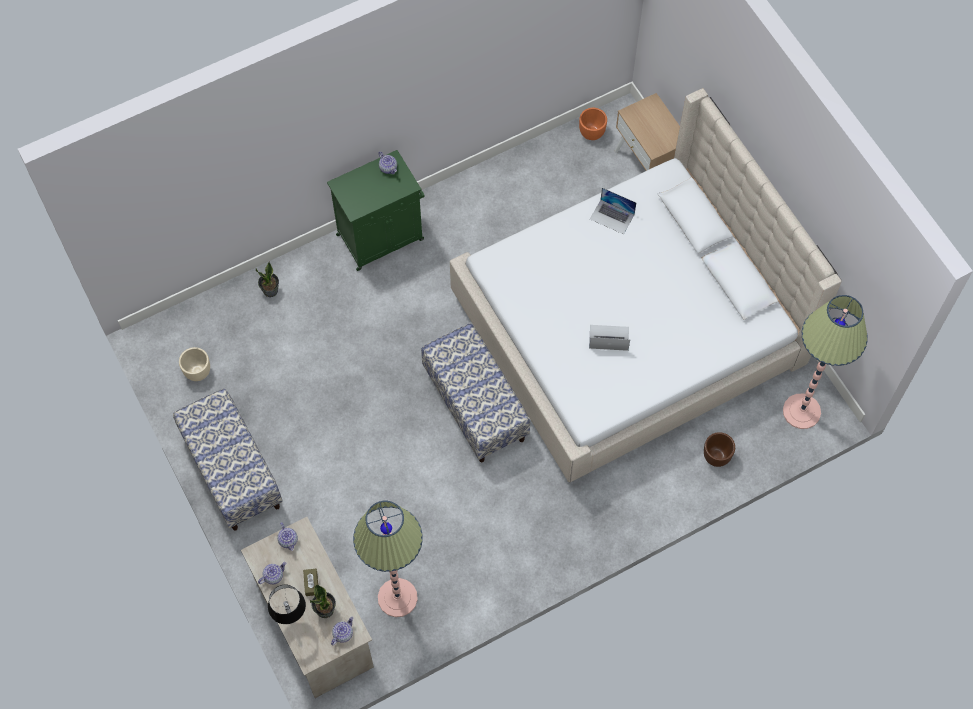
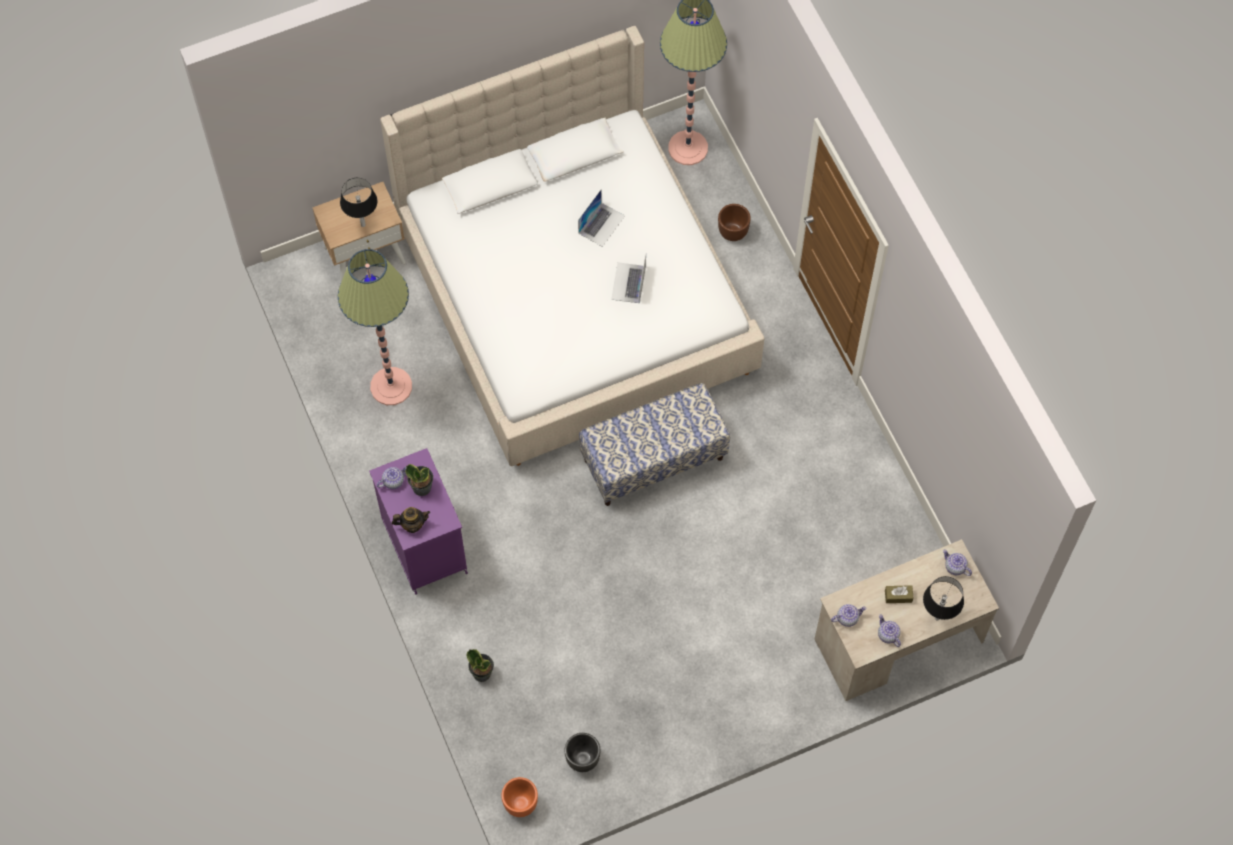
camera: 85 degrees left, 0 degrees up
bench [173,388,283,530] -> none
beige planter [179,347,210,381] -> black planter [564,733,601,772]
potted plant [310,584,336,618] -> potted plant moved to [405,464,433,496]
green cabinet [327,150,425,271] -> purple cabinet [369,448,468,595]
floor lamp [353,501,423,617] -> floor lamp moved to [338,249,412,405]
orange planter [579,108,607,140] -> orange planter moved to [501,777,538,817]
laptop [590,188,636,234] -> laptop moved to [578,190,625,247]
none -> black table lamp [340,178,377,227]
none -> teapot [392,507,430,533]

